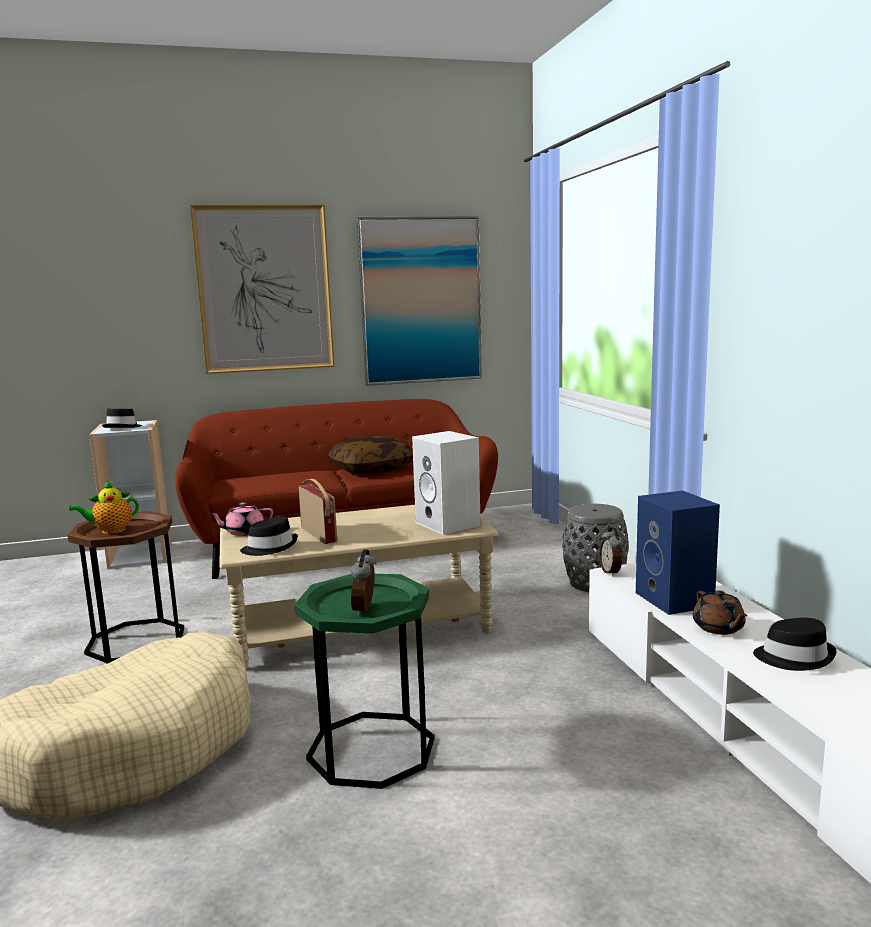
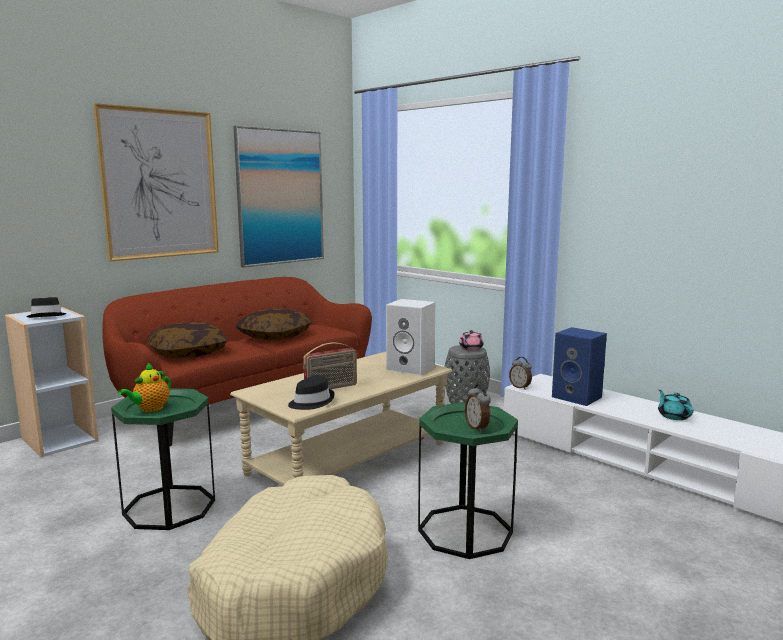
camera: 30 degrees left, 0 degrees up
brown side table [67,511,184,664] -> green side table [111,388,215,530]
pink teapot [209,502,273,536] -> pink teapot moved to [459,330,484,350]
radio [298,479,337,544] -> radio turned 120 degrees clockwise [303,343,357,389]
brown teapot [693,590,748,635] -> none
black hat [753,618,836,671] -> turquoise teapot [658,390,693,420]
none -> pillow [146,322,227,358]

